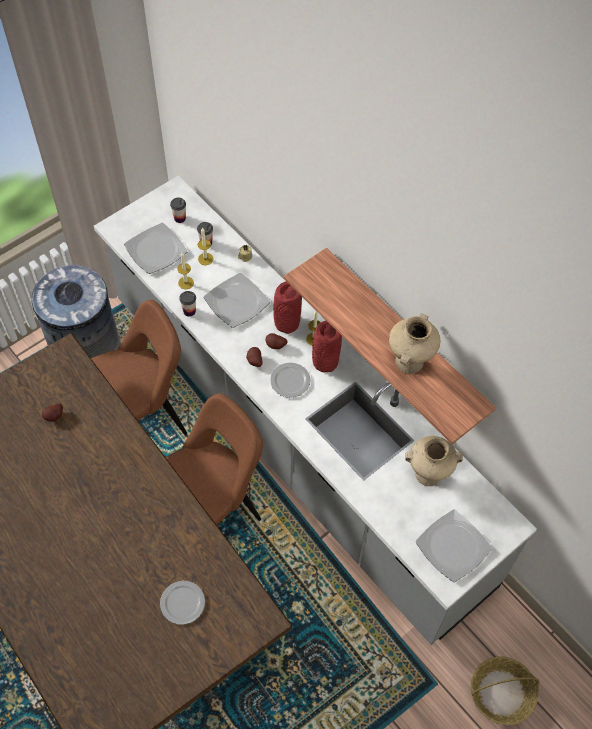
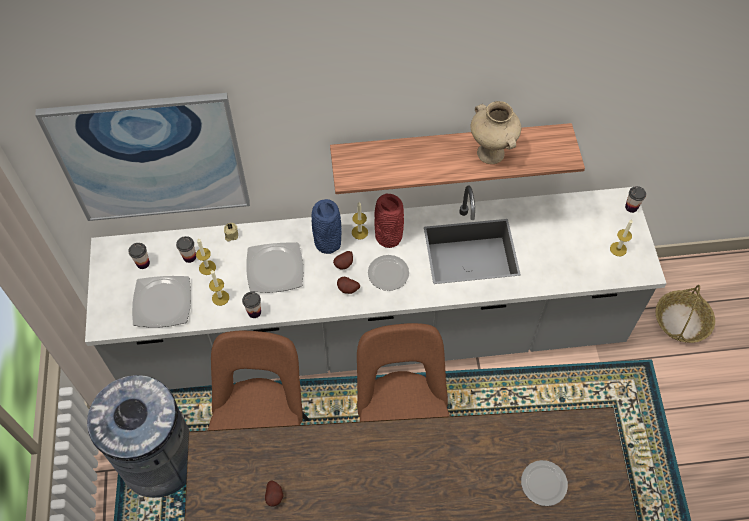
camera: 55 degrees left, 0 degrees up
red vase [273,281,302,334] -> blue vase [311,199,342,254]
beige vase [405,436,463,486] -> none
plate [416,509,492,582] -> candle [610,219,633,256]
none -> picture [35,93,250,221]
none -> cup [625,186,646,213]

